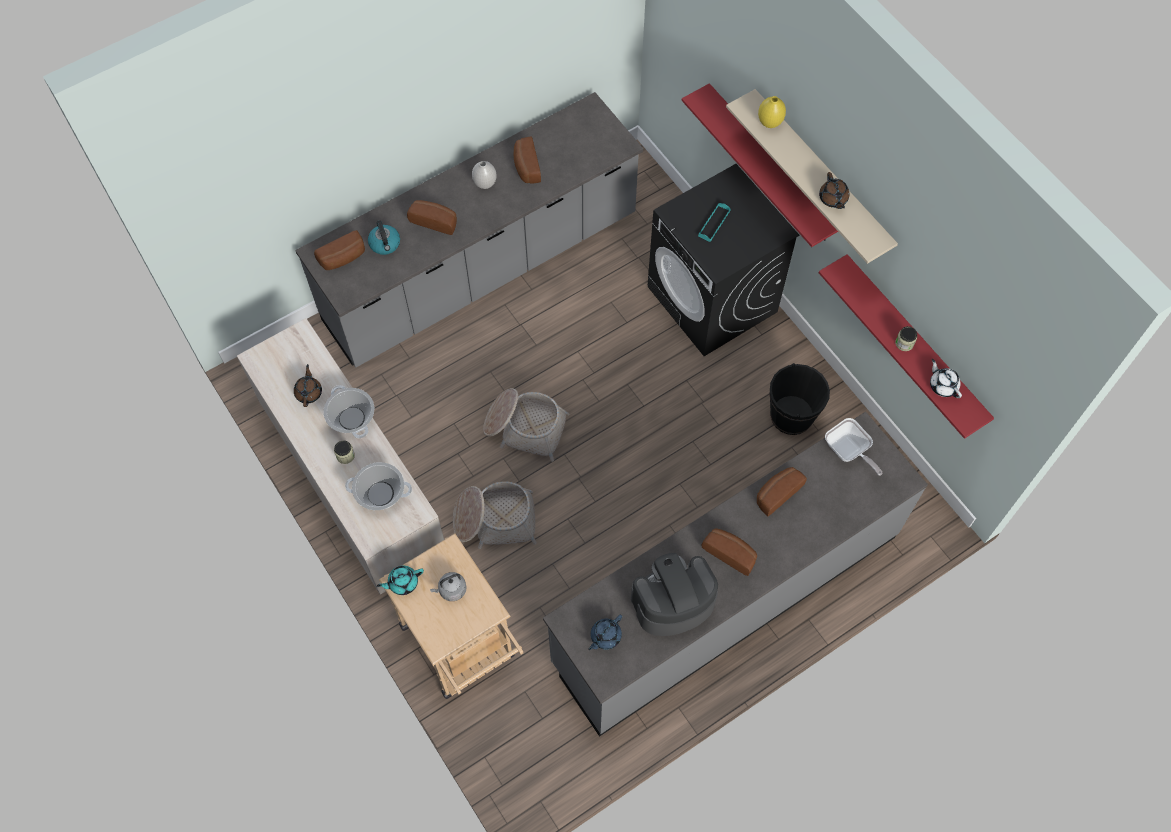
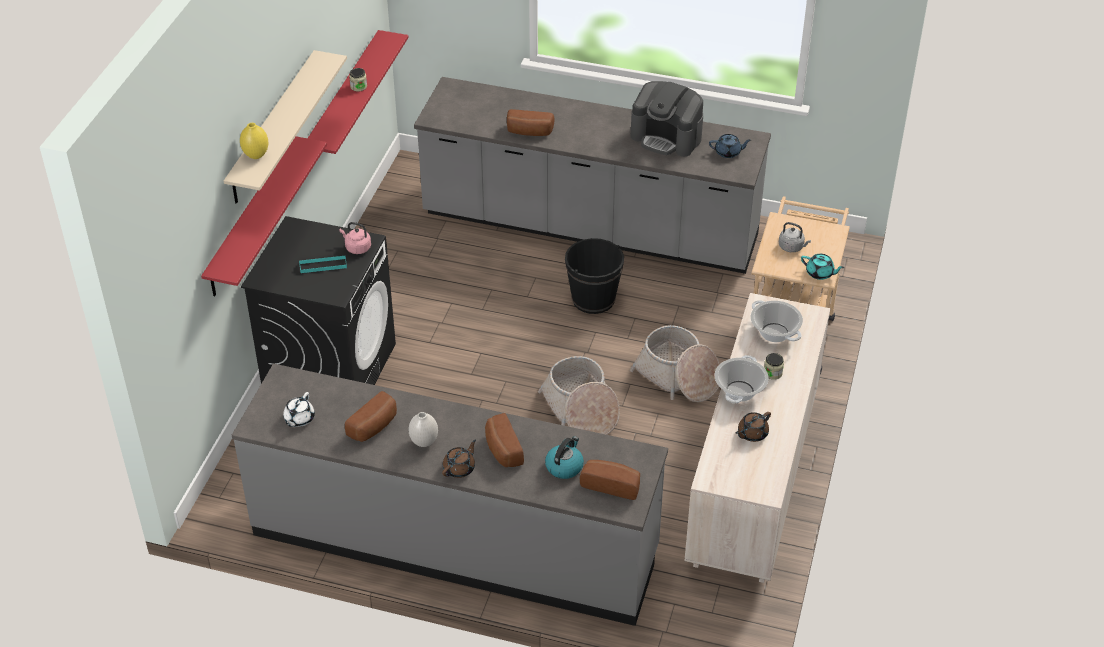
camera: 130 degrees left, 20 degrees down
bread [702,528,757,576] -> none
black bucket [769,363,830,435] -> black bucket moved to [565,238,624,314]
brown teapot [819,172,849,209] -> brown teapot moved to [442,439,476,478]
frying pan [825,418,882,476] -> none
white teapot [930,359,962,398] -> white teapot moved to [283,392,315,427]
none -> pink kettle [339,222,371,254]

